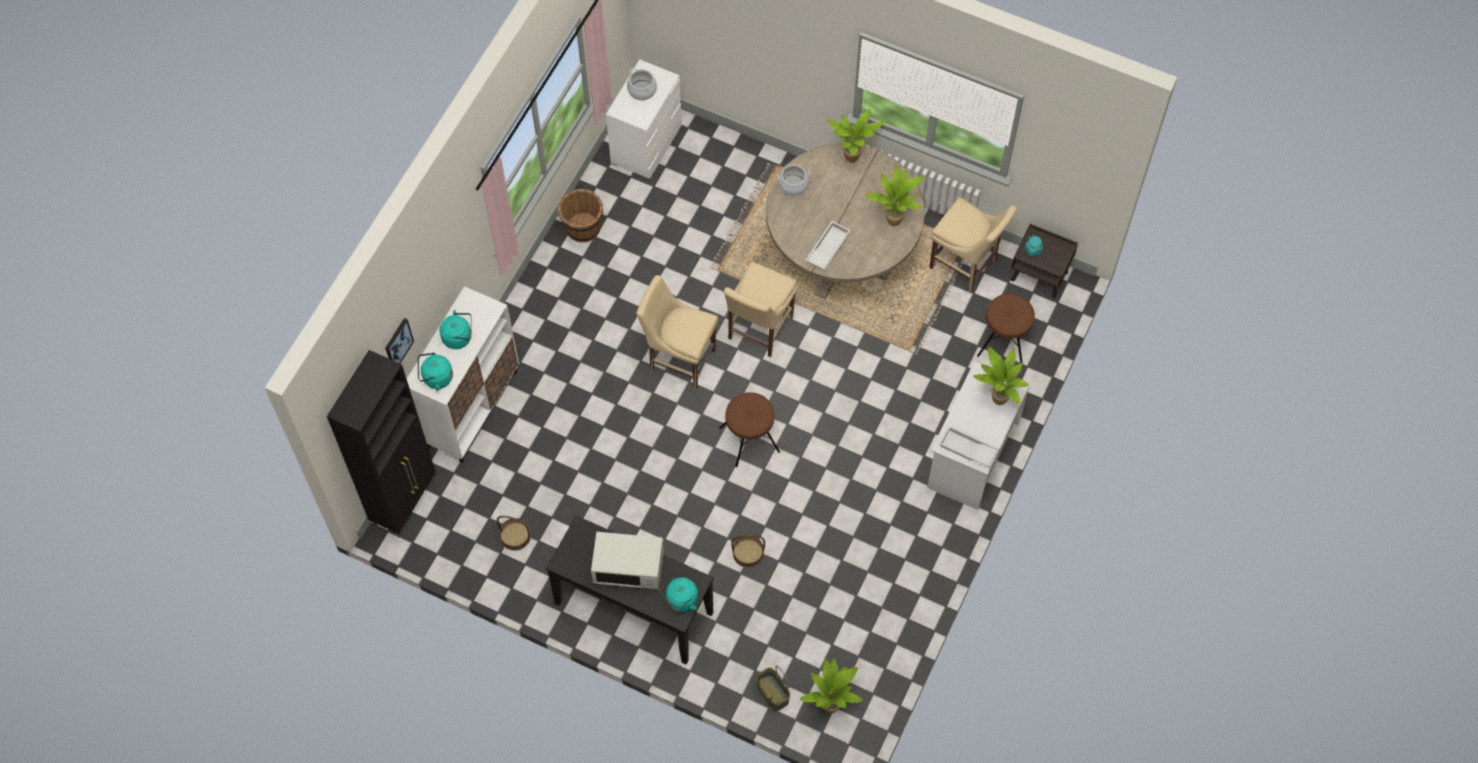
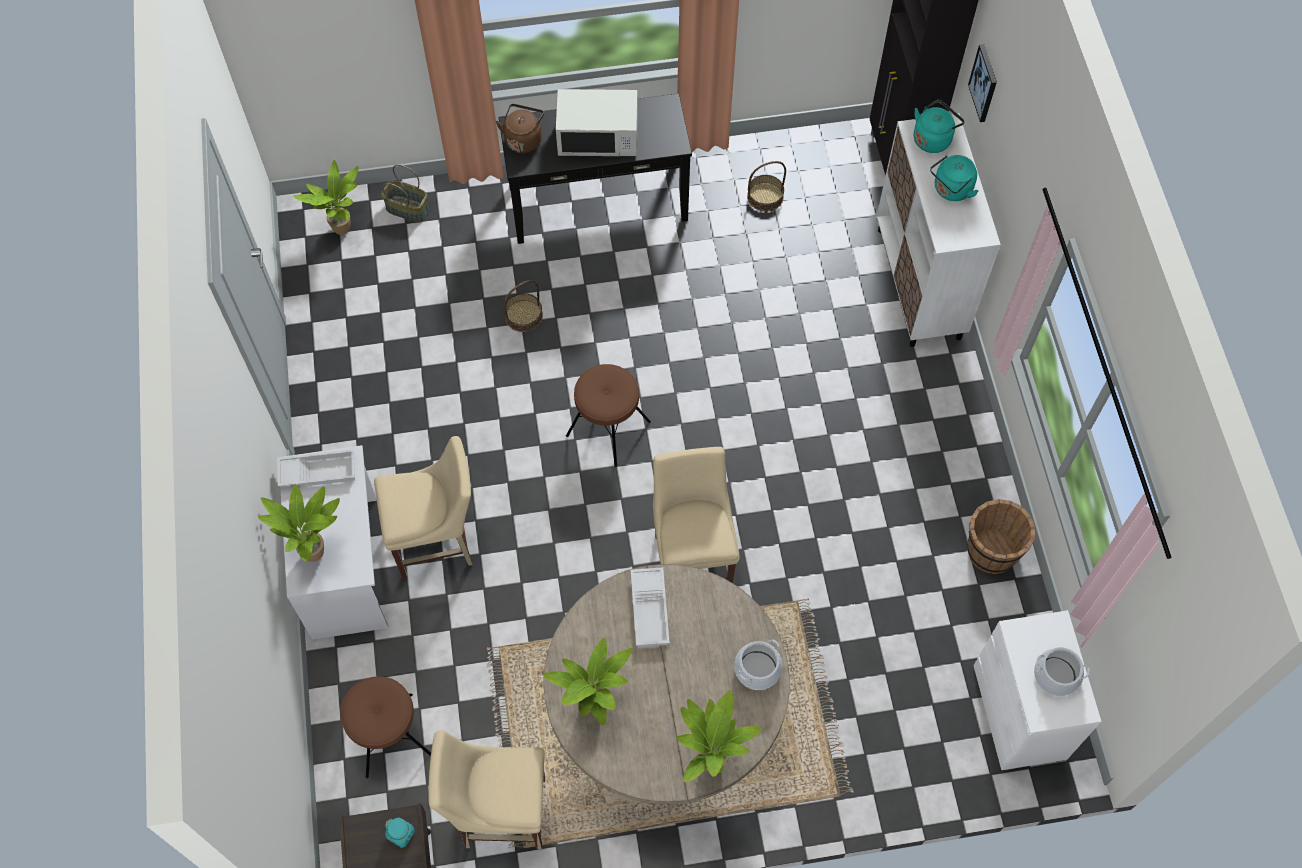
camera: 145 degrees right, 0 degrees up
white microwave [591,532,664,590] -> white microwave turned 150 degrees counterclockwise [556,89,638,156]
beige chair [636,275,718,389] -> beige chair moved to [374,436,473,579]
turquoise kettle [660,577,698,612] -> brown kettle [496,104,544,153]

